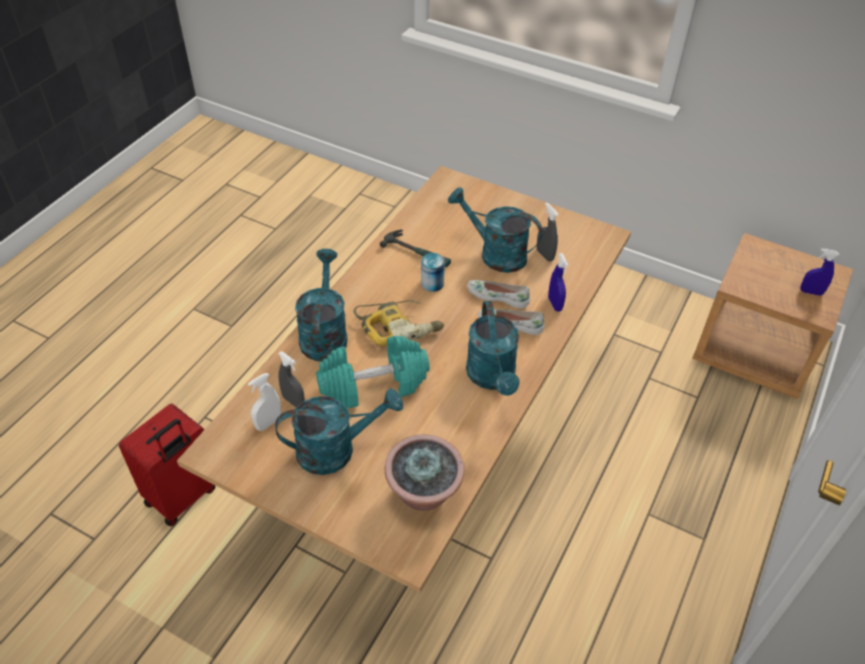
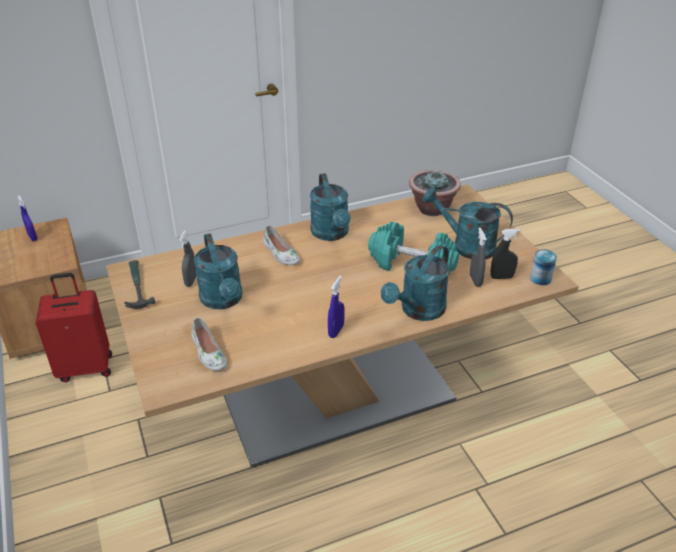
camera: 140 degrees left, 10 degrees down
red suitcase [119,404,215,527] -> red suitcase moved to [36,273,112,382]
white spray bottle [248,373,281,431] -> black spray bottle [491,229,520,279]
power drill [353,300,444,346] -> none
hammer [380,230,451,267] -> hammer moved to [124,260,156,309]
can [421,253,445,292] -> can moved to [530,249,557,285]
turquoise watering can [466,301,520,396] -> turquoise watering can turned 135 degrees clockwise [310,173,351,241]
white shoe [467,280,530,308] -> white shoe moved to [192,317,227,371]
blue spray bottle [548,253,568,312] -> blue spray bottle moved to [328,276,345,338]

